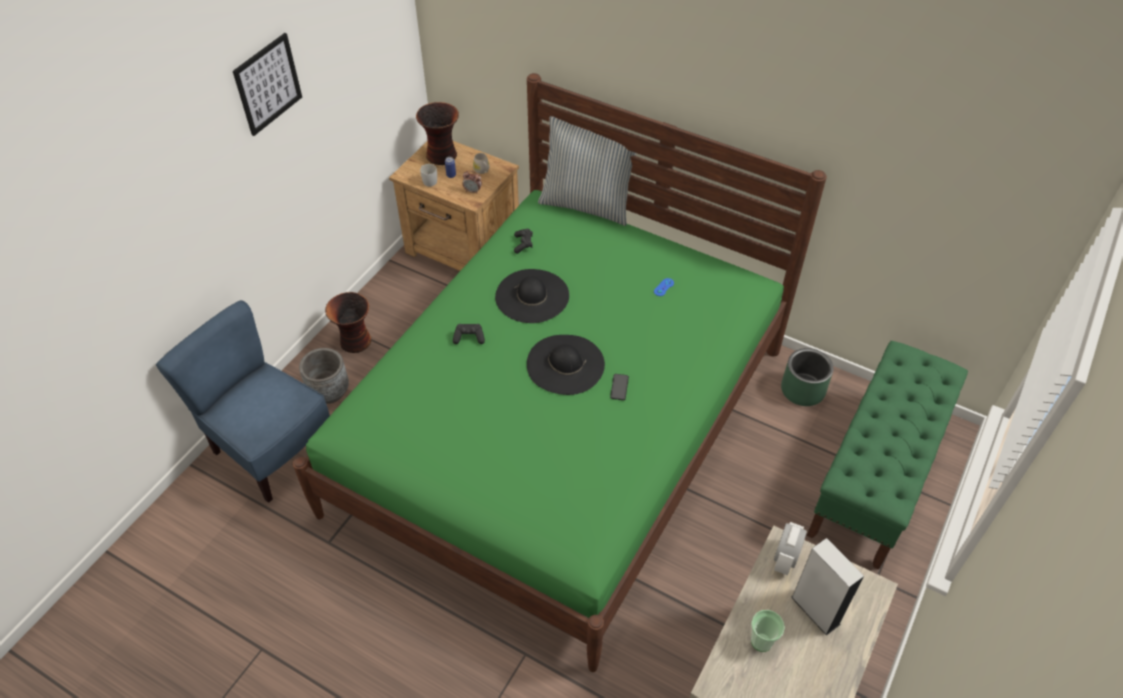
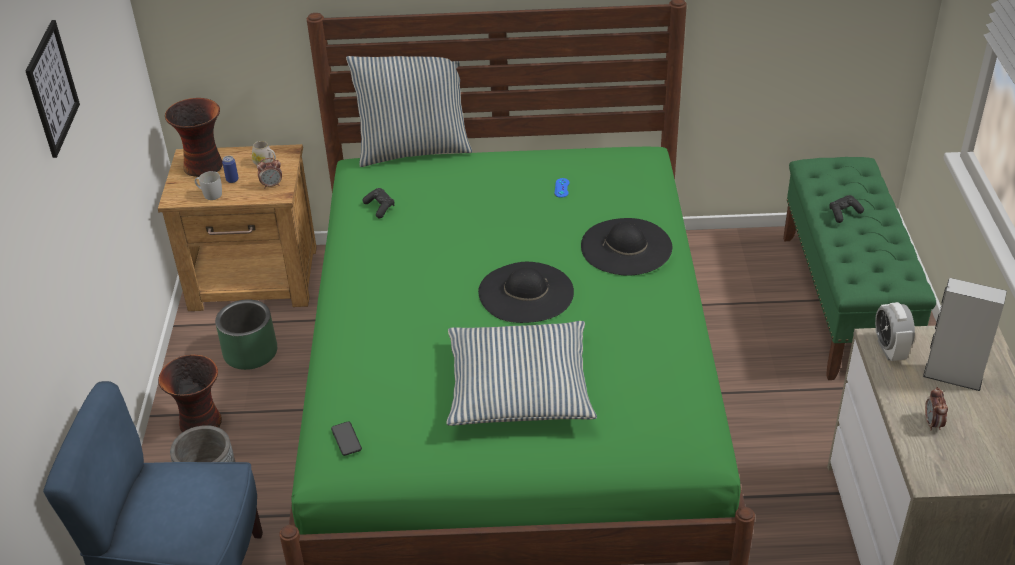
camera: 30 degrees left, 10 degrees down
black game controller [453,324,485,344] -> black game controller moved to [829,195,864,223]
black hat [495,269,569,323] -> black hat moved to [581,218,672,276]
phone [610,374,629,400] -> phone moved to [331,422,362,456]
cup [751,610,785,652] -> alarm clock [925,387,948,431]
green planter [781,348,834,406] -> green planter moved to [215,299,277,370]
none -> pillow [446,321,597,426]

